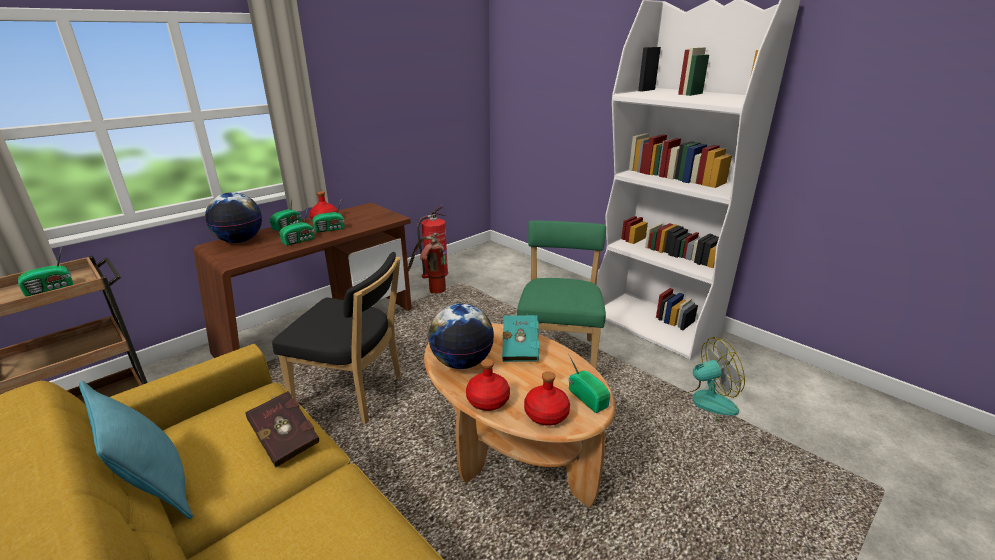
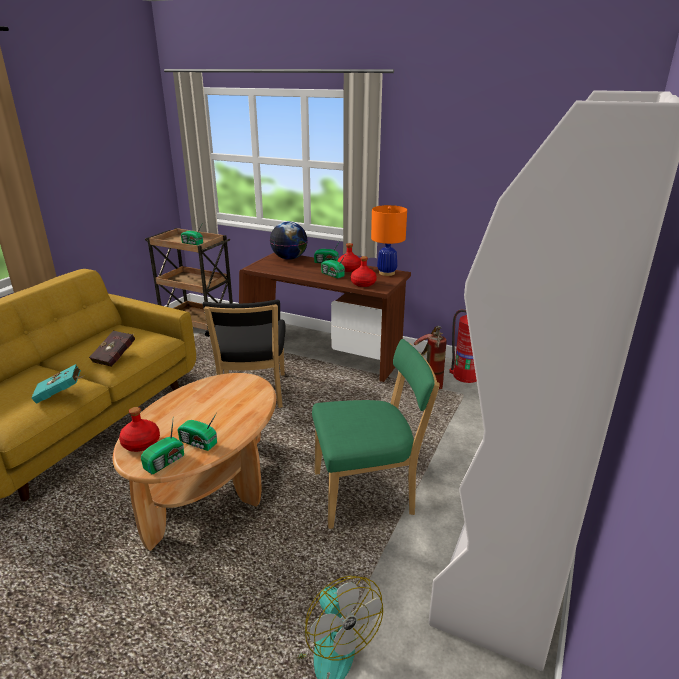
camera: 70 degrees right, 0 degrees up
turquoise pillow [79,381,193,519] -> none
radio [279,207,315,246] -> radio moved to [178,414,217,451]
globe [428,304,494,369] -> none
red bottle [466,359,510,411] -> red bottle moved to [351,256,377,287]
turquoise book [502,315,539,362] -> turquoise book moved to [31,364,85,404]
none -> orange table lamp [371,205,407,276]

